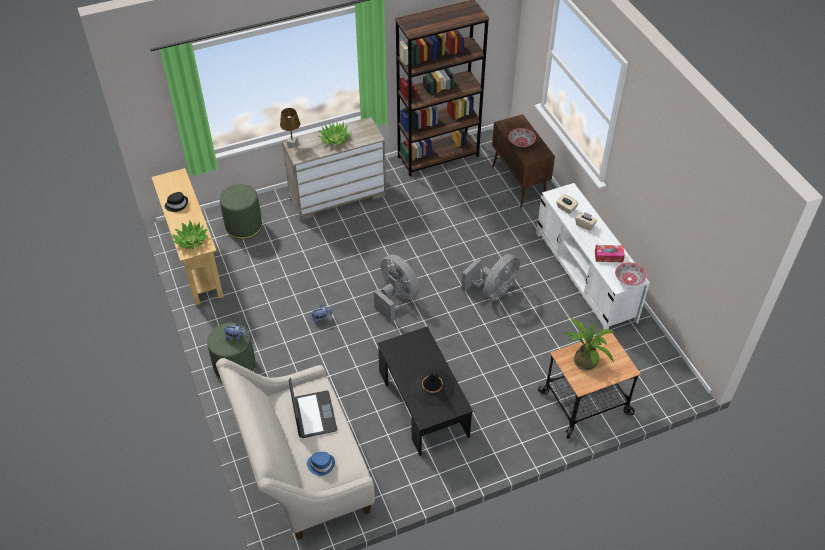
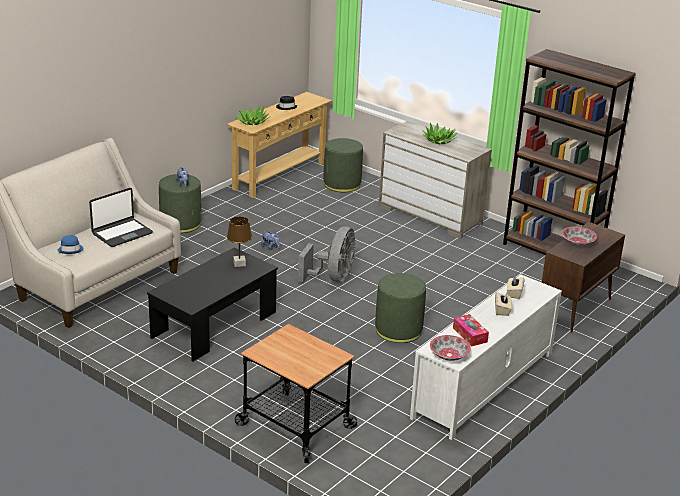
camera: 60 degrees right, 20 degrees down
brown table lamp [280,108,300,147] -> brown table lamp moved to [227,216,252,267]
black hat [411,369,454,406] -> none
grey fan [461,254,520,300] -> green ottoman [375,273,426,343]
potted plant [563,318,615,370] -> none

